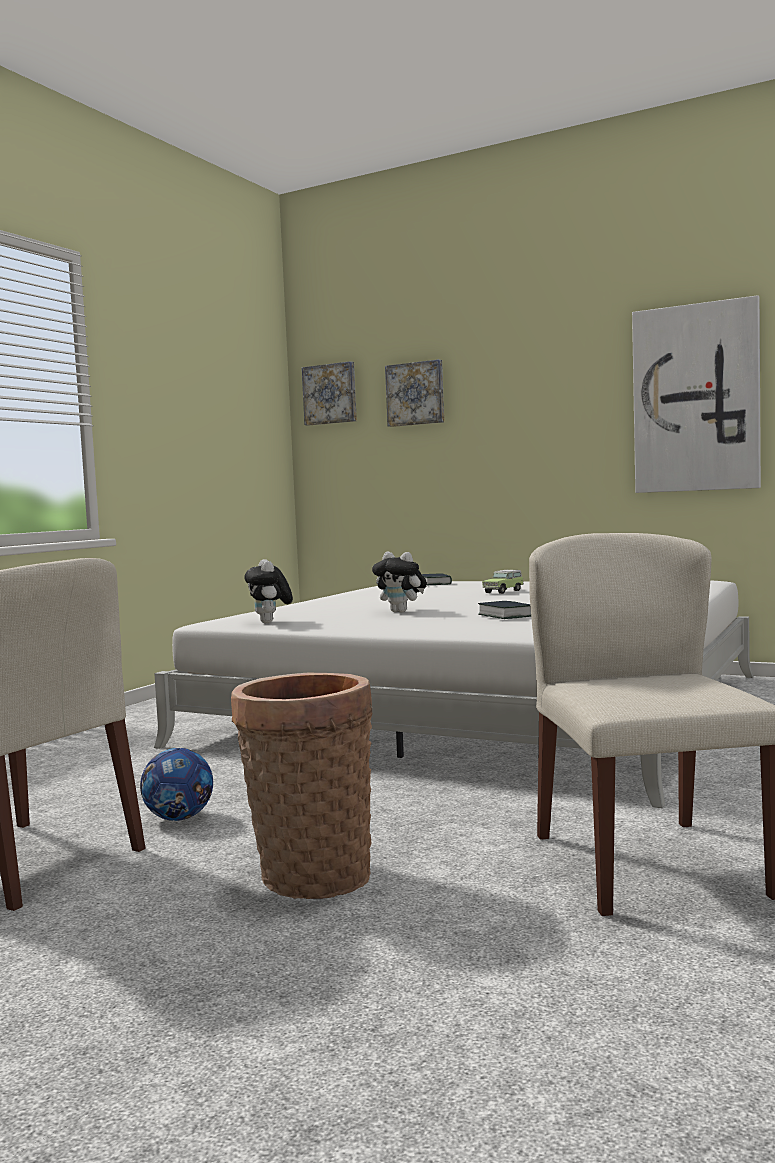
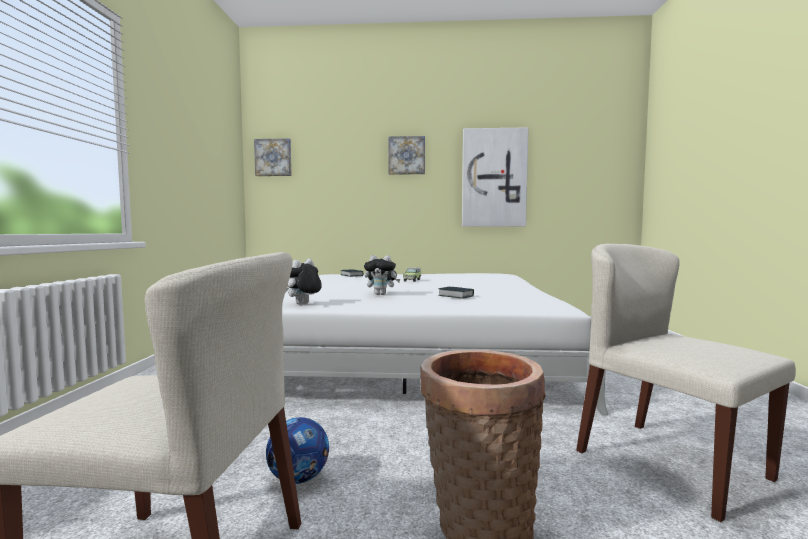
camera: 25 degrees left, 0 degrees up
plush toy [244,559,293,623] -> plush toy turned 75 degrees clockwise [285,259,322,305]
picture [385,359,444,427] -> picture moved to [388,136,425,175]

